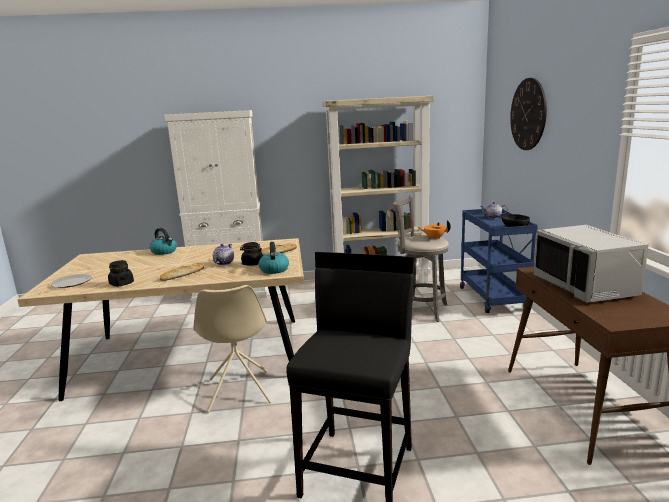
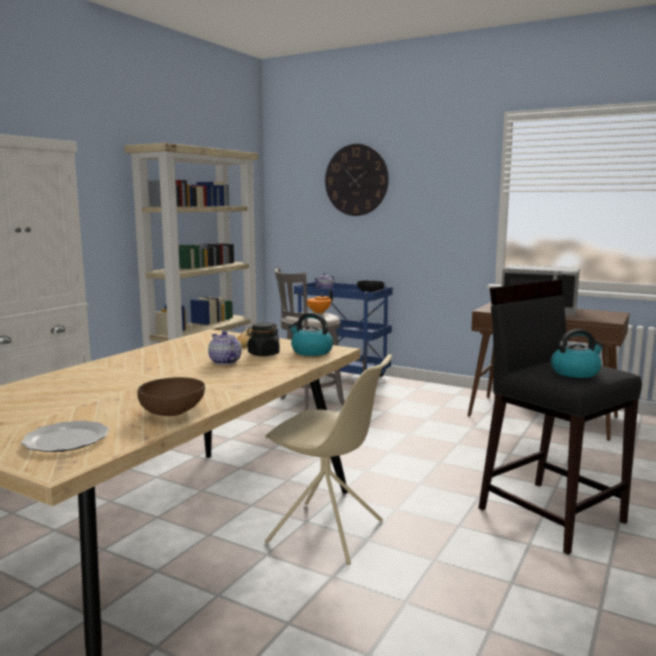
camera: 55 degrees left, 5 degrees down
black jar [108,260,134,287] -> brown bowl [137,377,205,416]
kettle [150,228,177,255] -> kettle moved to [551,329,604,378]
bread [160,264,204,281] -> none

